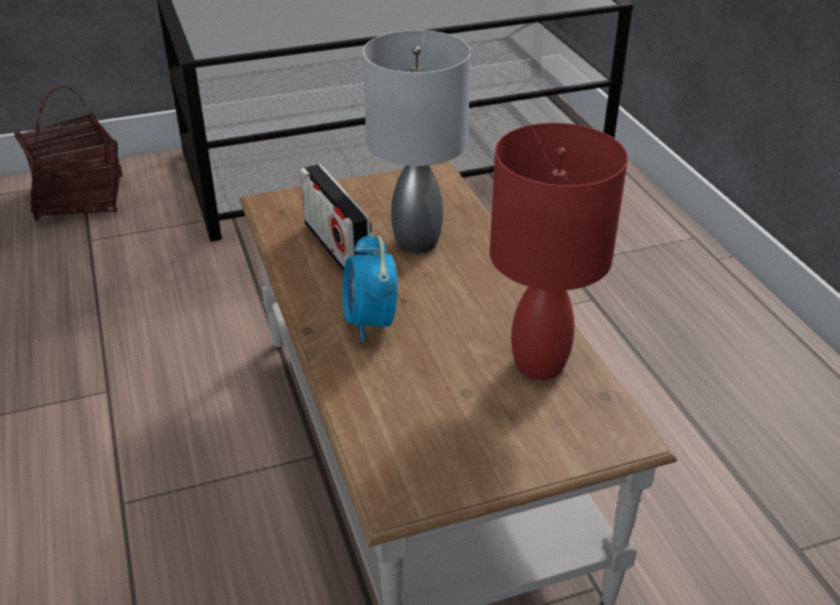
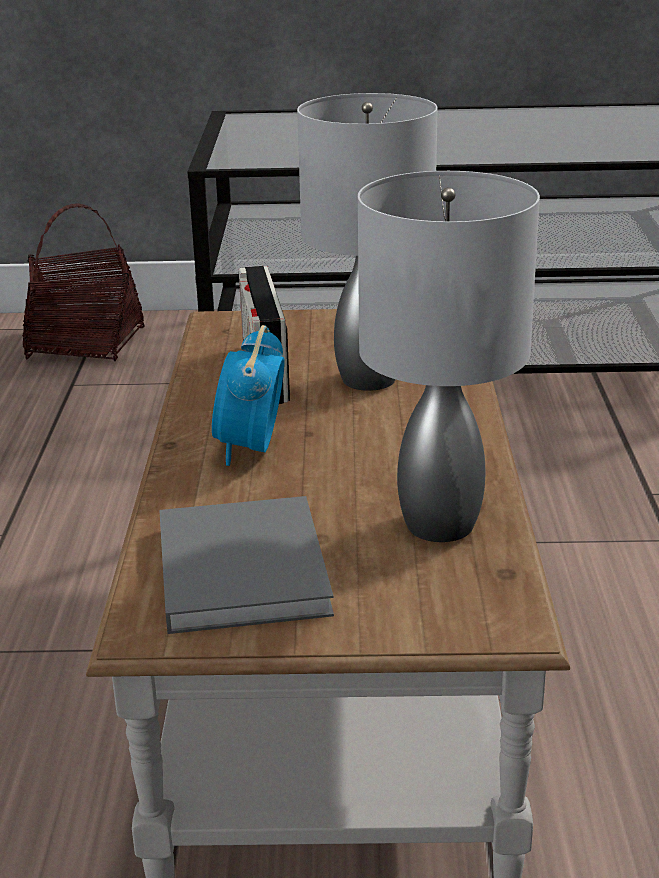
camera: 20 degrees right, 10 degrees down
red table lamp [490,123,628,380] -> grey table lamp [358,171,540,542]
none -> grey book [159,496,334,634]

